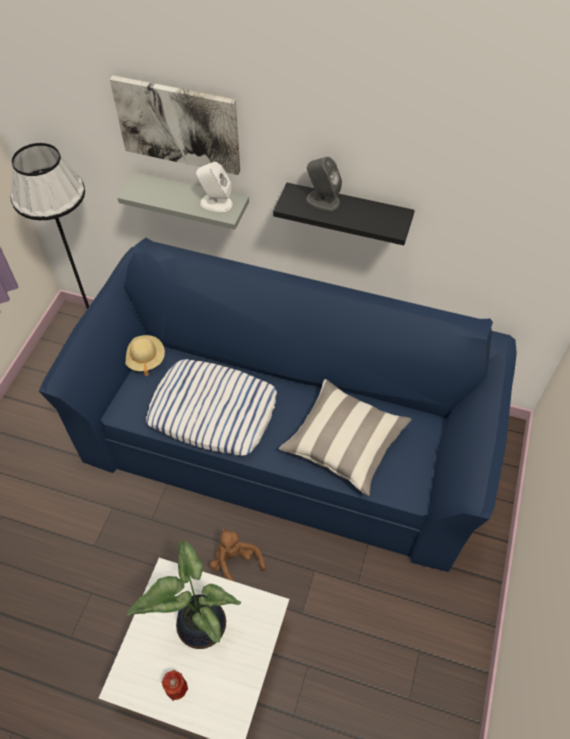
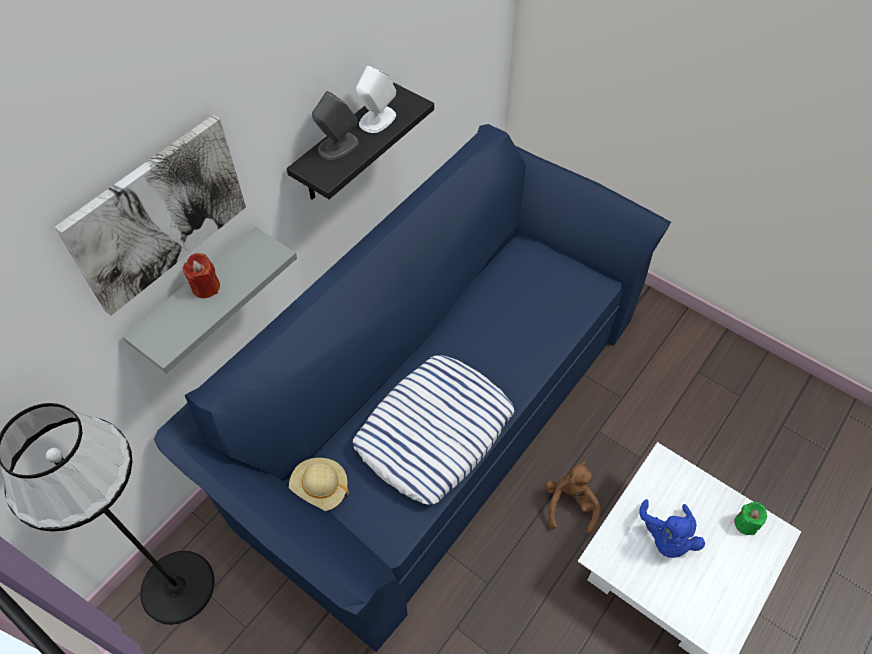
camera: 70 degrees left, 0 degrees up
potted plant [127,540,241,649] -> blue plush toy [639,499,705,558]
red candle [162,670,188,701] -> red candle moved to [182,253,220,298]
white speaker [196,162,233,212] -> white speaker moved to [356,65,396,133]
brown plush toy [210,528,266,582] -> brown plush toy turned 120 degrees clockwise [545,462,601,534]
pillow [279,379,412,496] -> none
none -> green candle [734,502,767,535]

